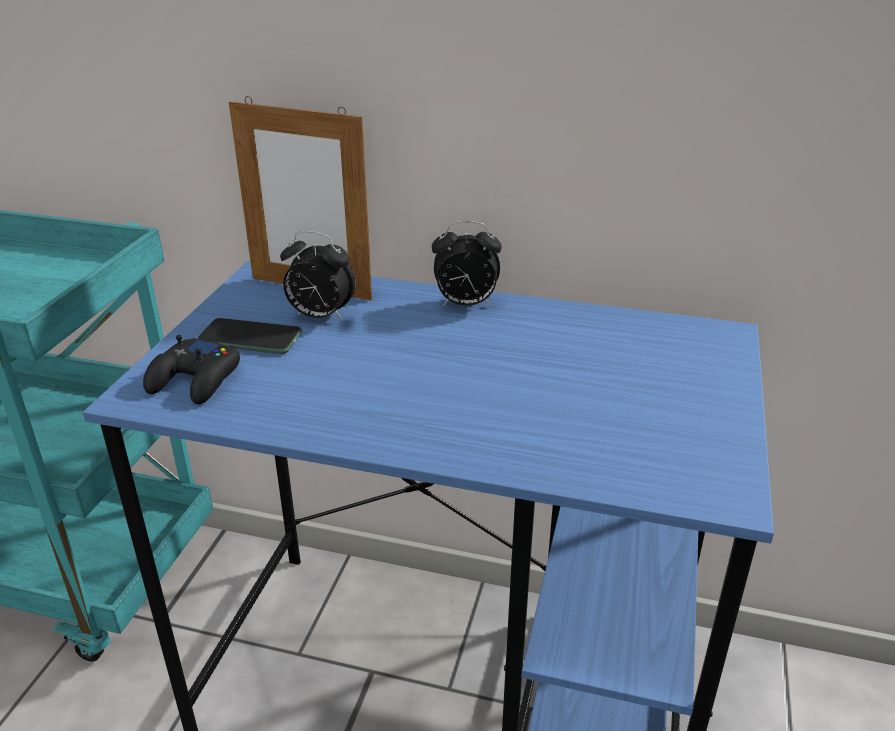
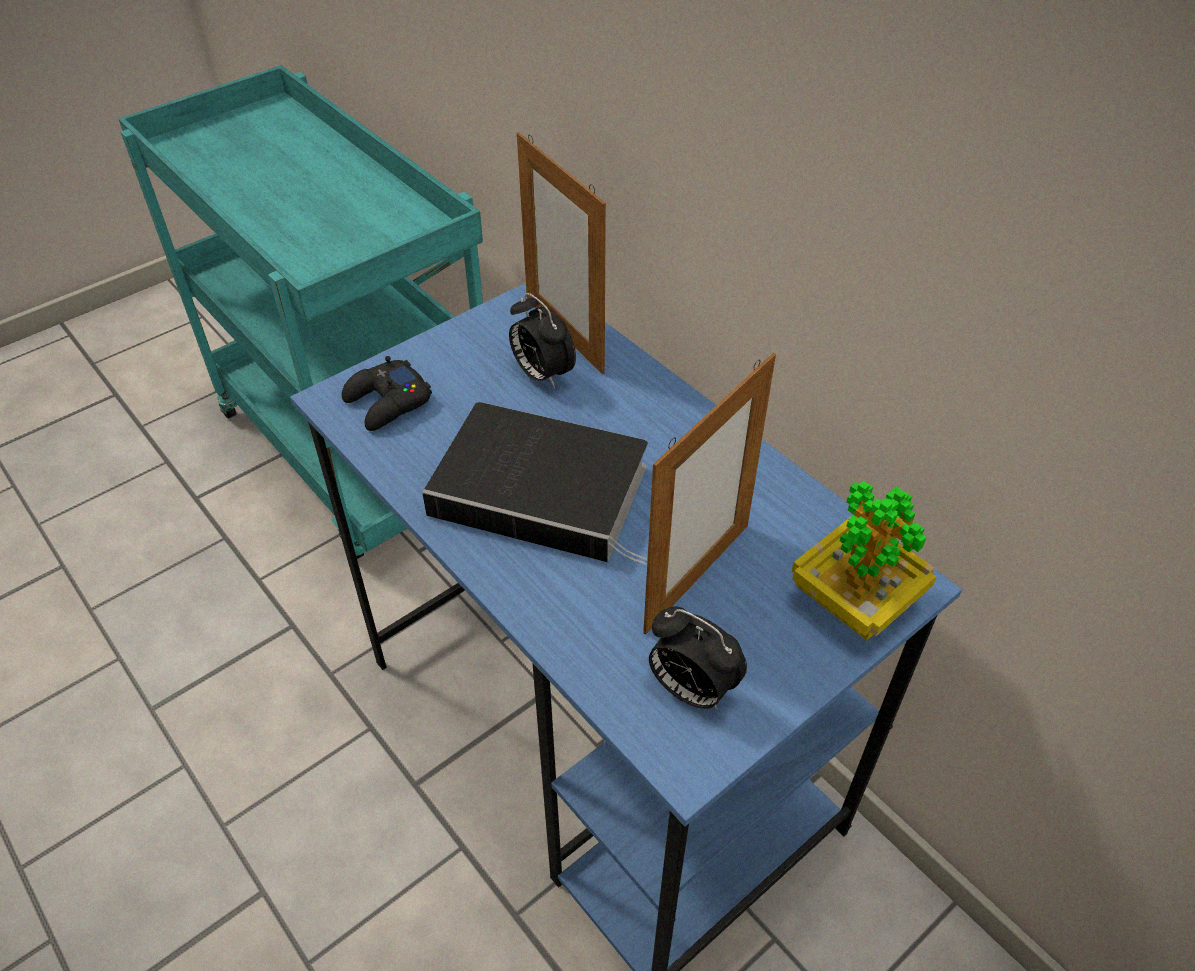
camera: 35 degrees right, 15 degrees up
phone [197,318,302,354] -> none
alarm clock [432,221,502,306] -> alarm clock moved to [649,607,747,710]
none -> book [422,402,648,565]
none -> picture frame [643,353,776,635]
none -> potted plant [792,481,936,640]

